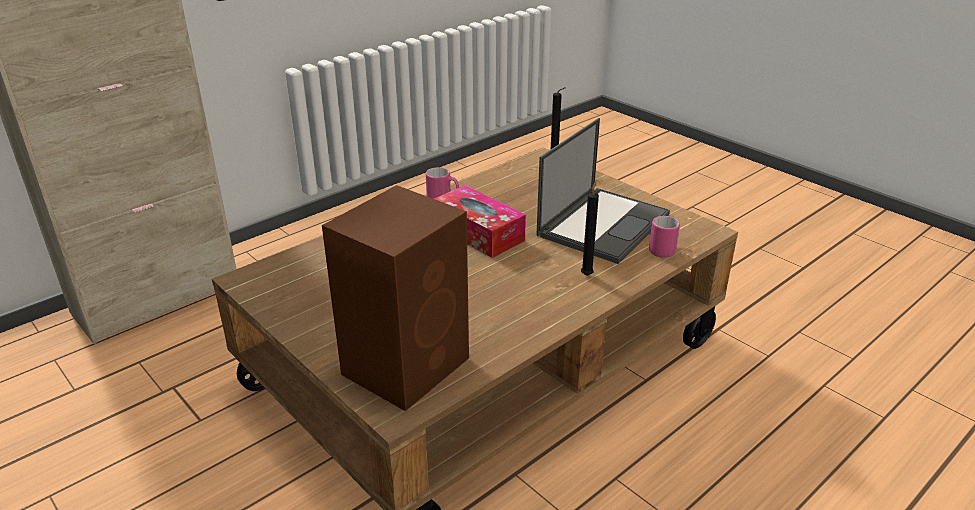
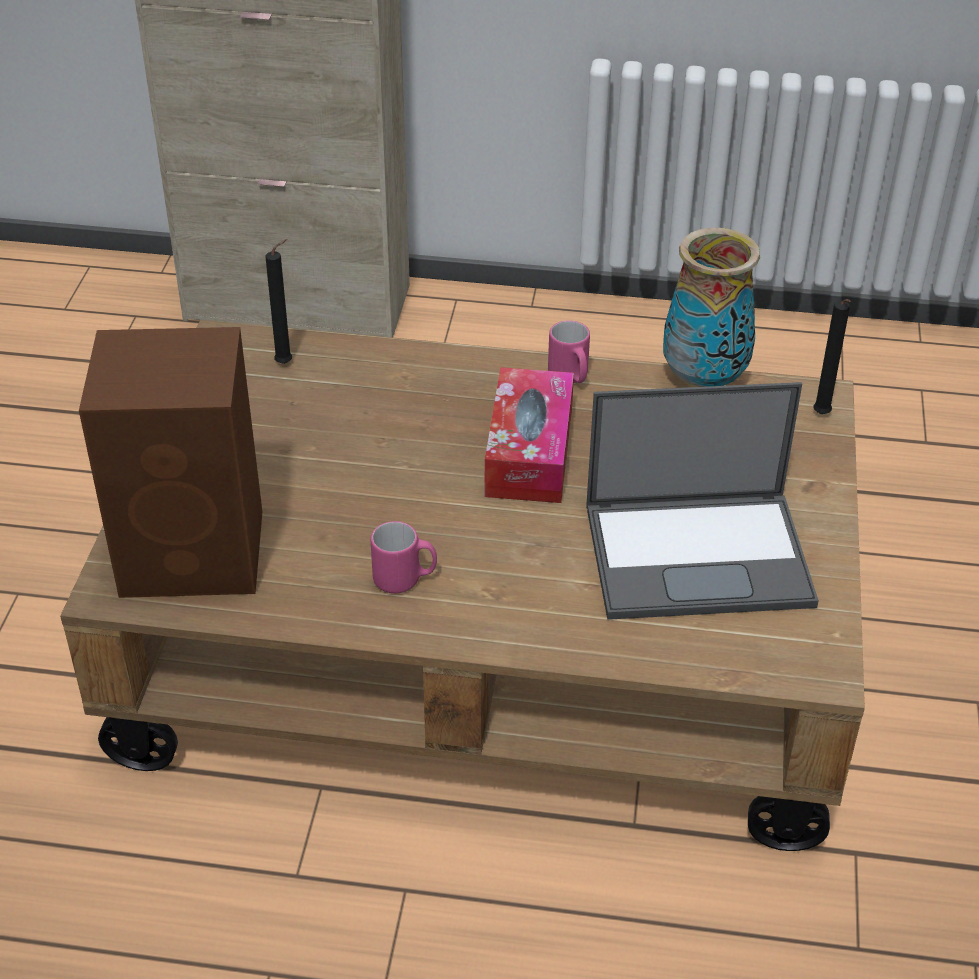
camera: 50 degrees right, 10 degrees up
black candle [581,181,599,276] -> black candle moved to [265,239,292,364]
pink mug [649,216,680,258] -> pink mug moved to [371,521,437,593]
none -> vase [663,228,760,387]

